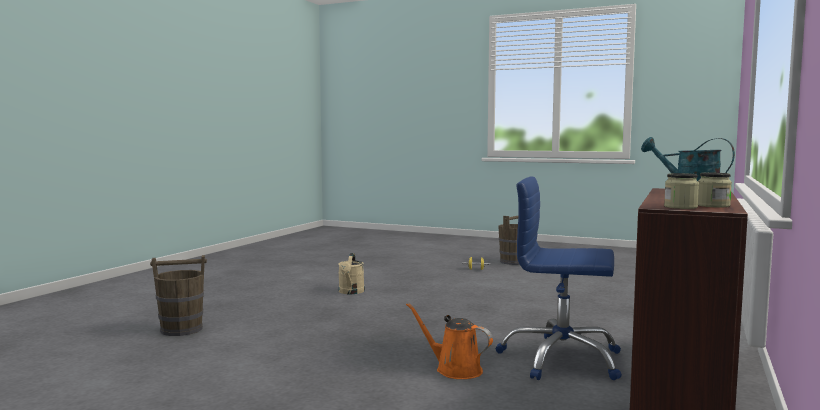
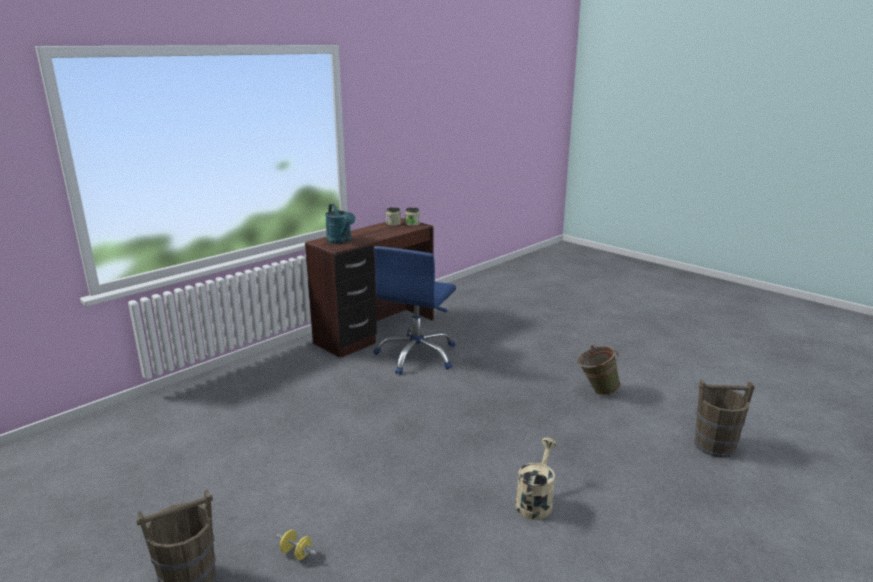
camera: 160 degrees left, 15 degrees up
orange watering can [406,303,493,379] -> none
blue office chair [496,177,622,380] -> blue office chair turned 75 degrees clockwise [374,246,456,375]
none -> green bucket [577,345,621,395]

